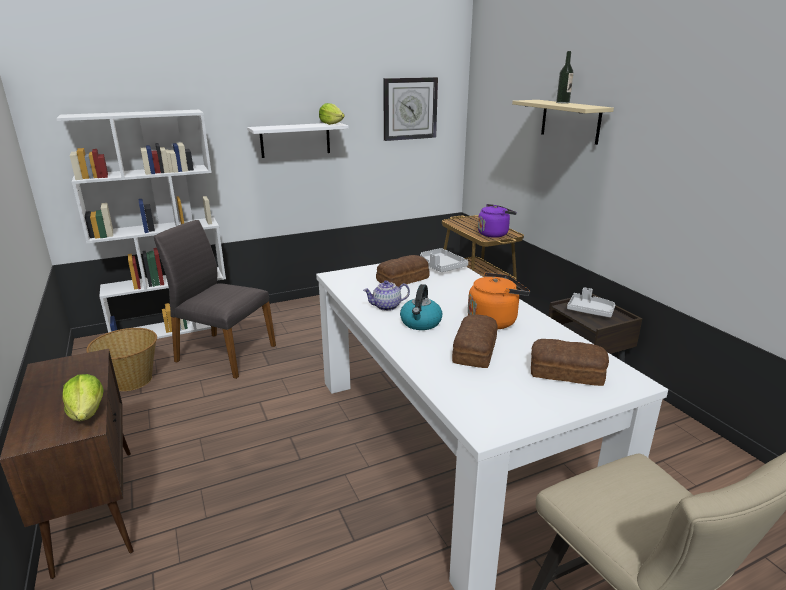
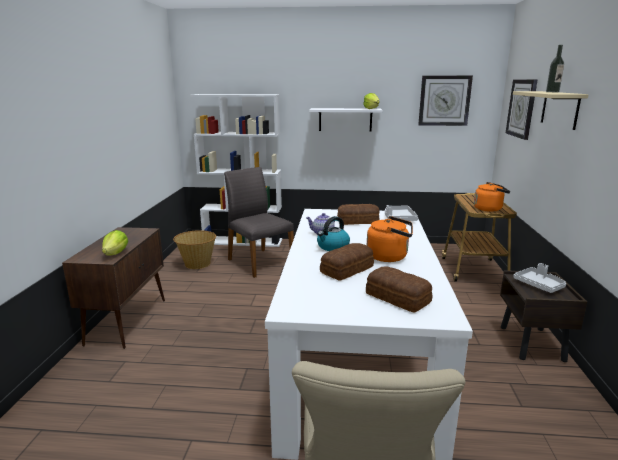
camera: 30 degrees right, 5 degrees down
purple kettle [478,204,517,237] -> orange kettle [474,182,510,212]
none -> wall clock [506,79,538,140]

